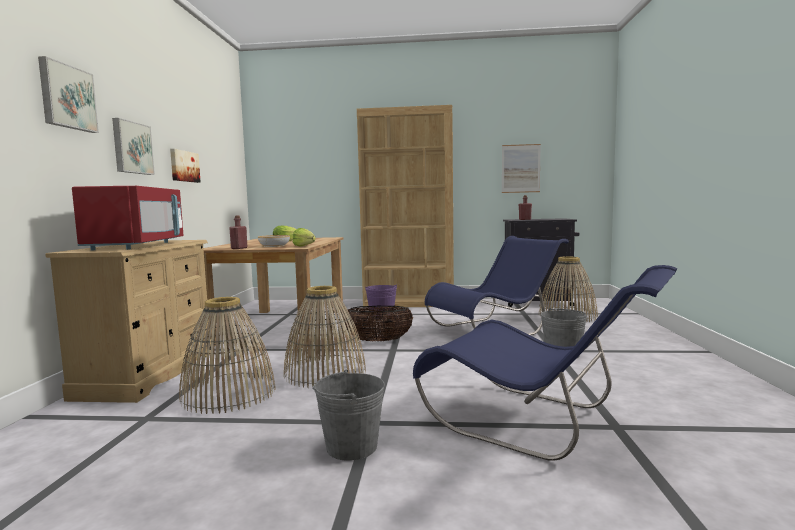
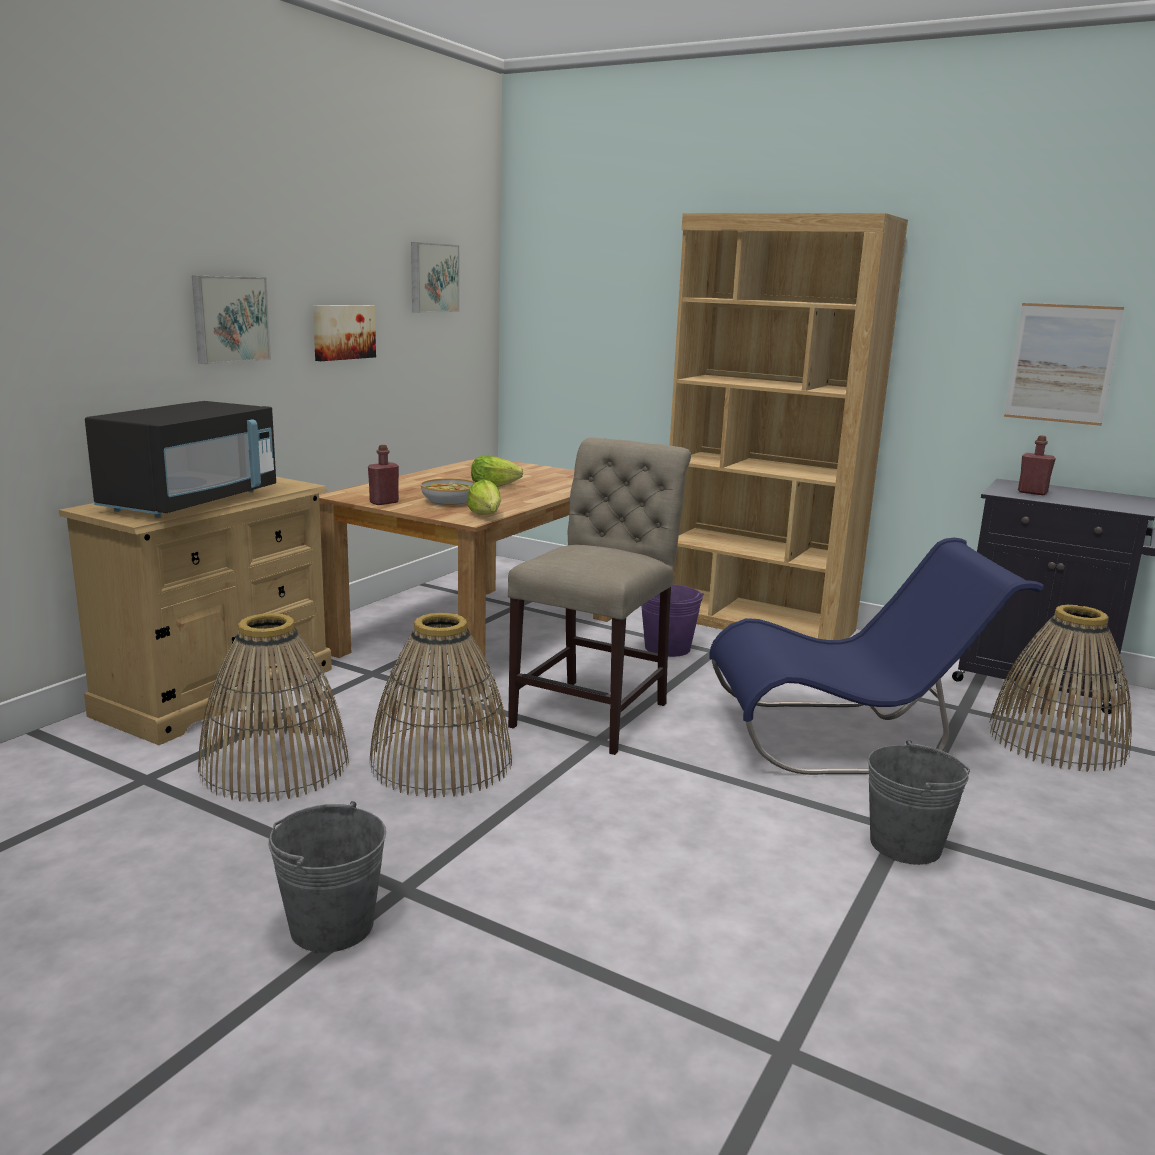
camera: 25 degrees right, 10 degrees up
picture [38,56,99,133] -> picture moved to [411,242,459,313]
red microwave [72,186,184,251] -> black microwave [85,401,276,518]
basket [343,306,413,342] -> beige chair [508,437,691,755]
blue chair [413,265,677,461] -> none

